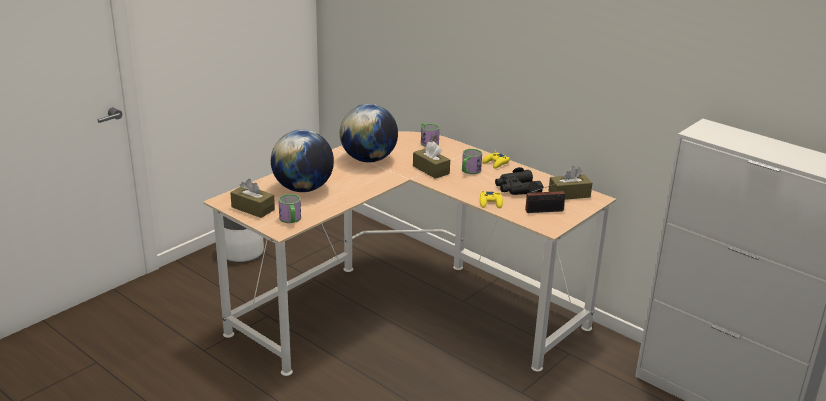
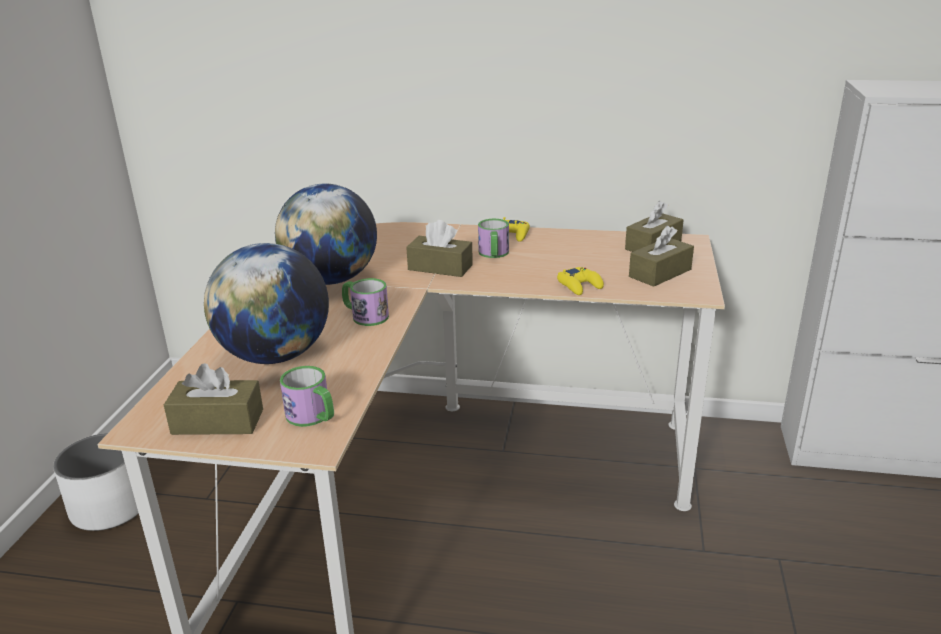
camera: 30 degrees left, 0 degrees up
mug [421,123,440,147] -> mug moved to [342,278,389,326]
black binoculars [495,167,544,195] -> none
radio [525,179,569,213] -> brown tissue box [629,226,694,287]

